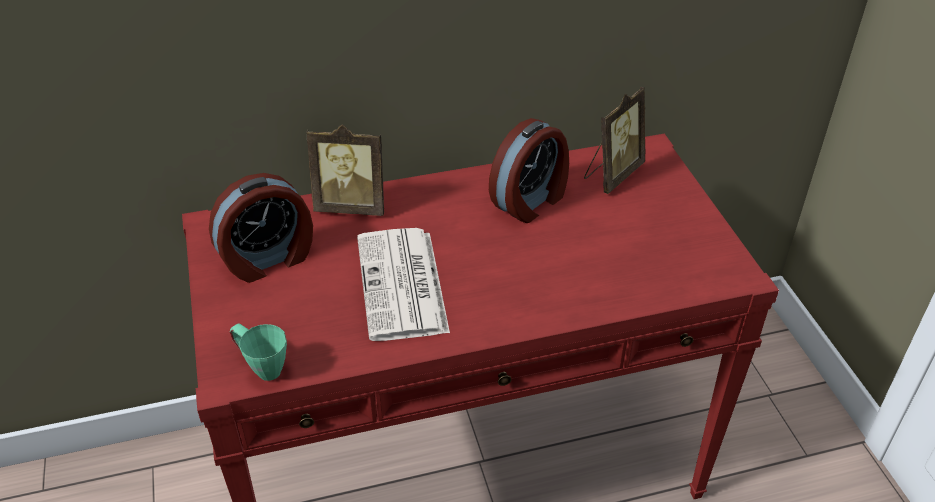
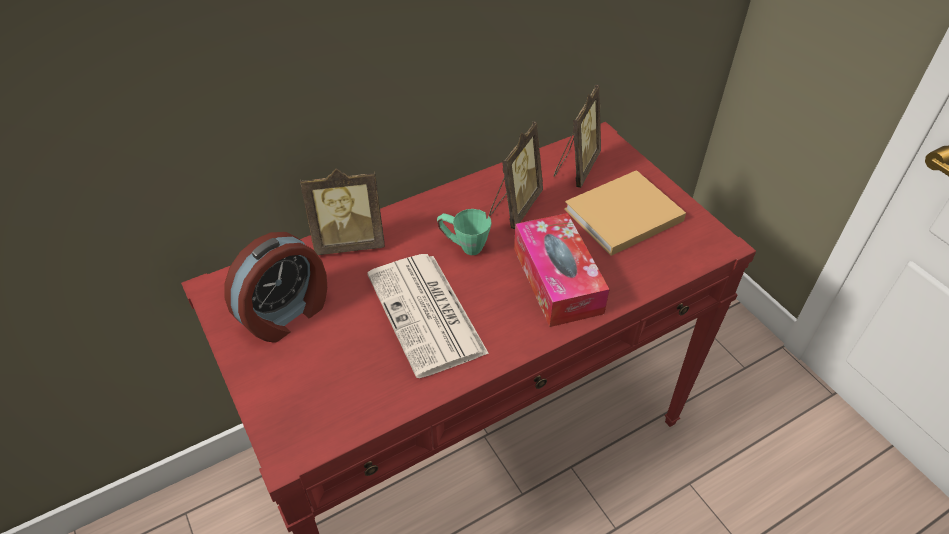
camera: 15 degrees left, 5 degrees up
green mug [230,324,287,381] -> green mug moved to [437,209,491,255]
alarm clock [489,118,569,223] -> picture frame [489,121,543,229]
none -> tissue box [514,213,610,327]
none -> beige book [564,170,686,256]

